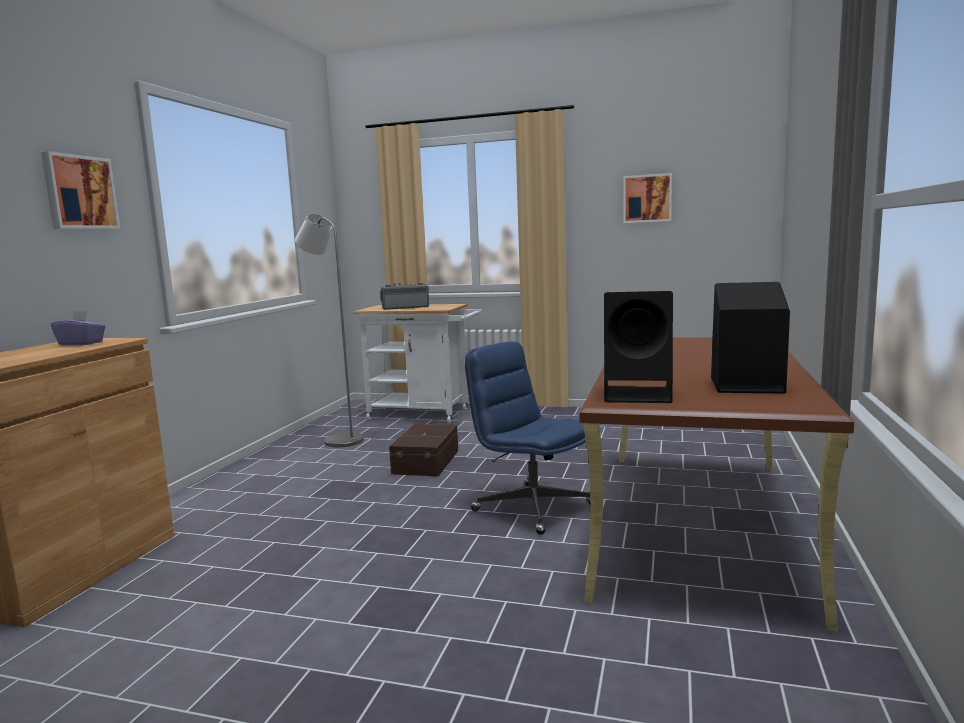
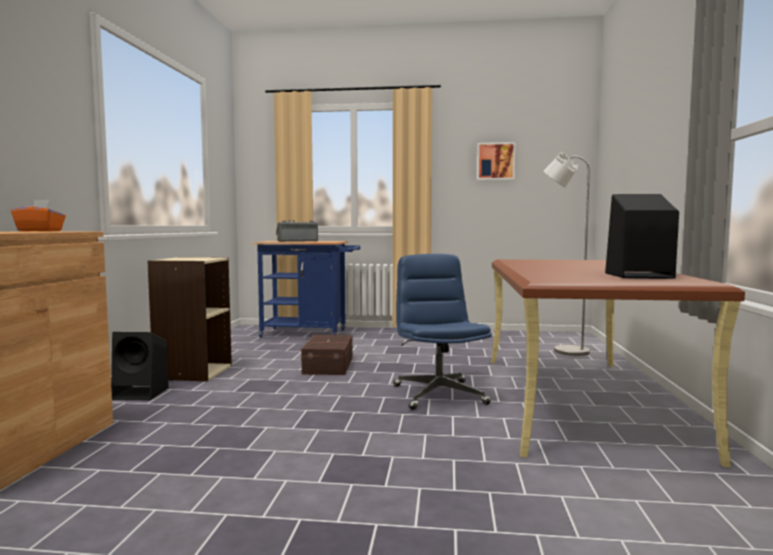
camera: 10 degrees left, 5 degrees down
picture [41,151,120,229] -> none
purple tissue box [51,310,106,345] -> orange tissue box [11,200,66,231]
grey floor lamp [295,213,364,448] -> grey floor lamp moved to [543,152,590,356]
white cart [353,304,482,423] -> blue cart [252,241,360,338]
blue office chair [465,342,591,535] -> blue office chair turned 45 degrees clockwise [393,254,491,410]
black speaker [604,291,673,403] -> black speaker moved to [111,332,169,401]
none -> beige bookcase [147,257,232,382]

